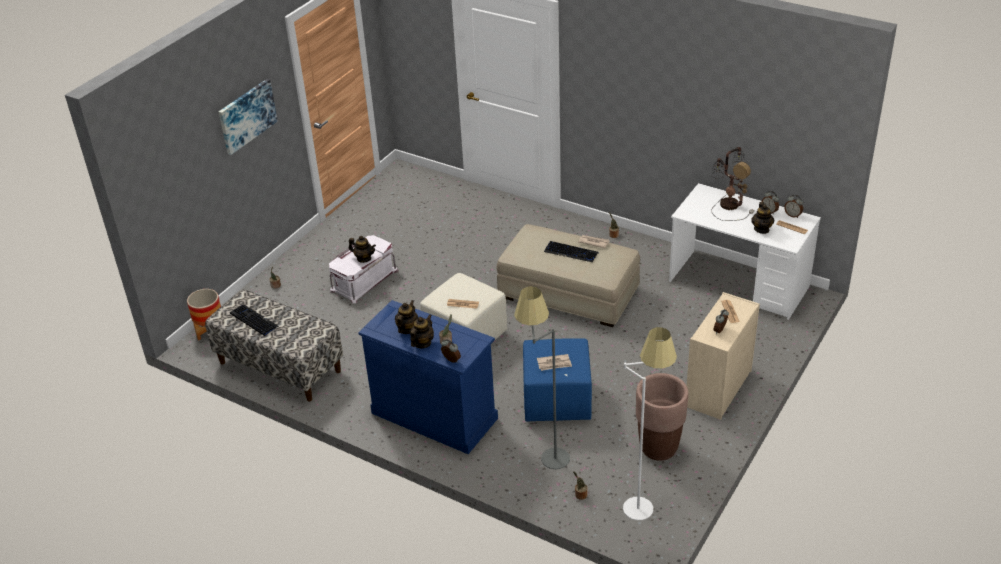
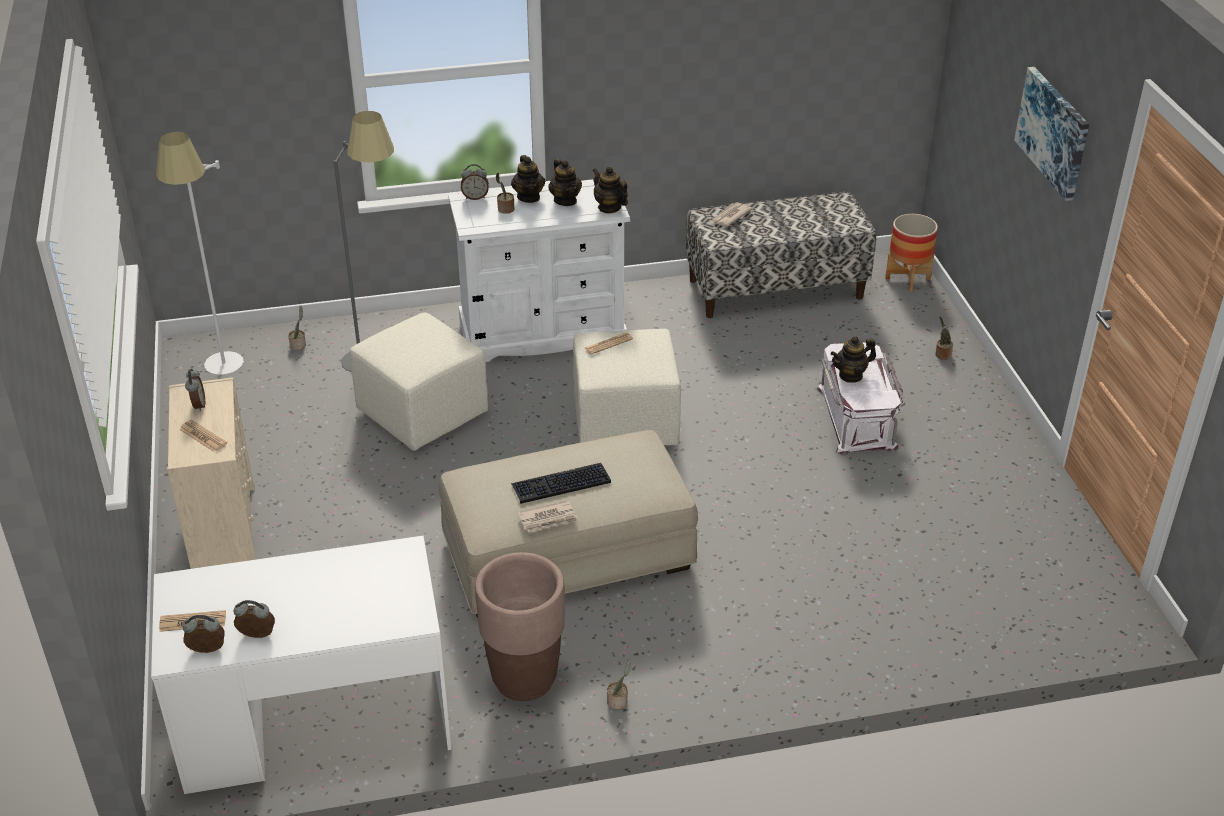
camera: 135 degrees right, 0 degrees up
keyboard [230,305,279,336] -> none
blue dresser [358,300,498,454] -> white dresser [448,179,630,362]
blue ottoman [523,338,592,422] -> beige ottoman [350,313,488,451]
newspaper [537,354,572,371] -> newspaper moved to [710,202,752,227]
brown planter [636,373,688,461] -> brown planter moved to [475,552,565,701]
table lamp [711,147,754,221] -> none
teapot [751,202,774,234] -> teapot moved to [592,166,628,213]

